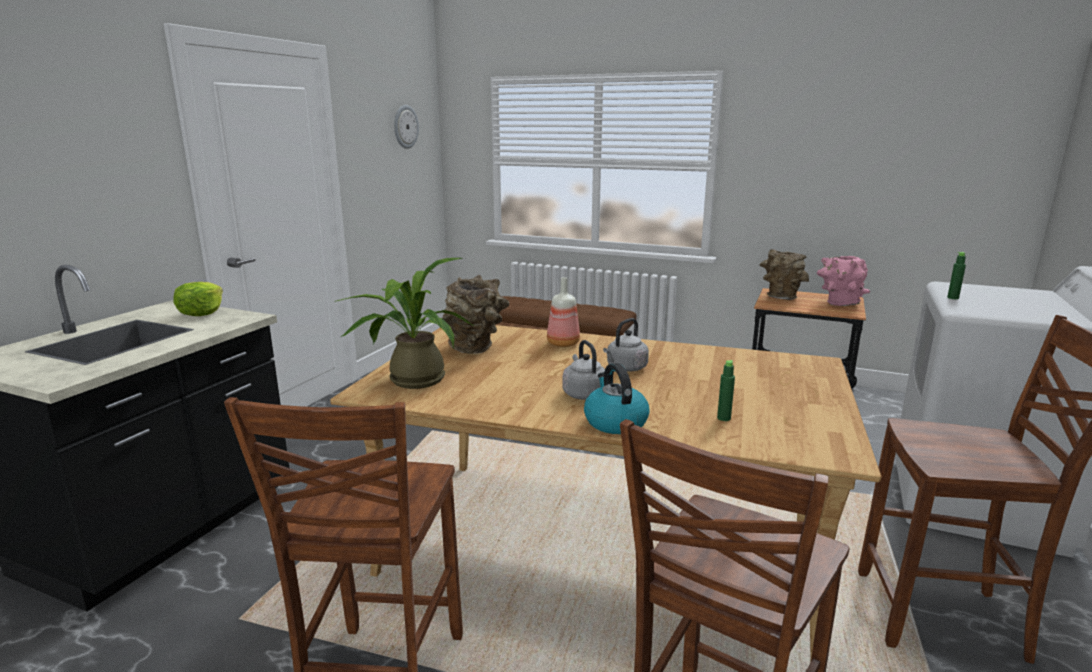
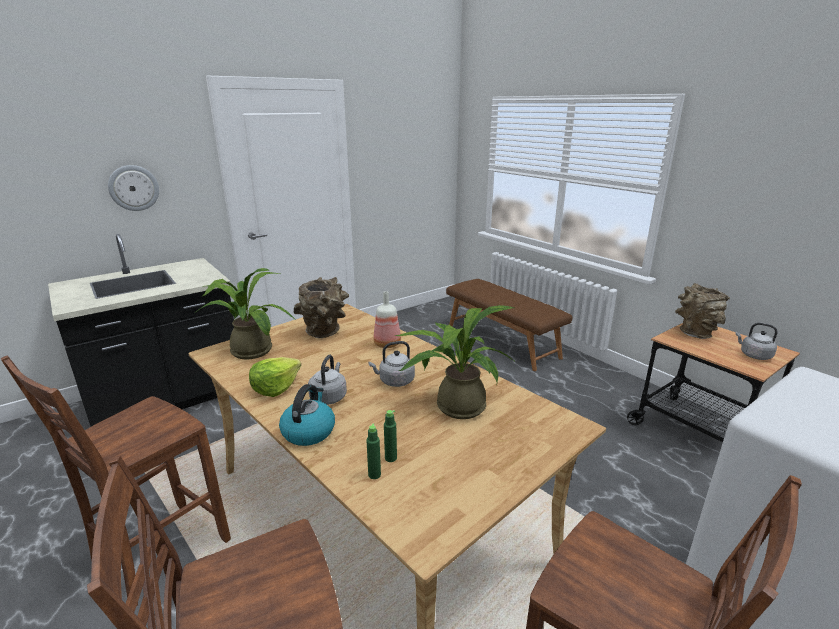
camera: 30 degrees right, 5 degrees up
lettuce [174,282,223,316] -> lettuce moved to [249,357,301,397]
wall clock [394,105,419,149] -> wall clock moved to [108,165,159,211]
pink vase [817,256,870,306] -> grey kettle [736,323,778,360]
green bottle [947,252,966,299] -> green bottle moved to [366,423,381,479]
none -> potted plant [394,305,516,419]

